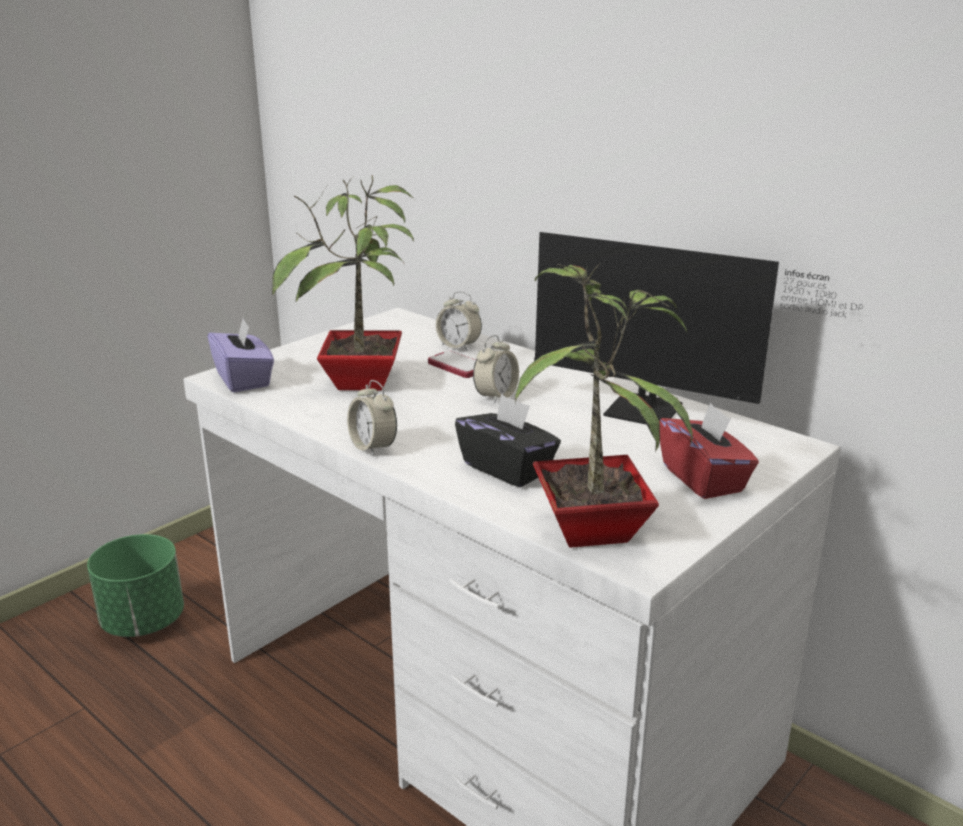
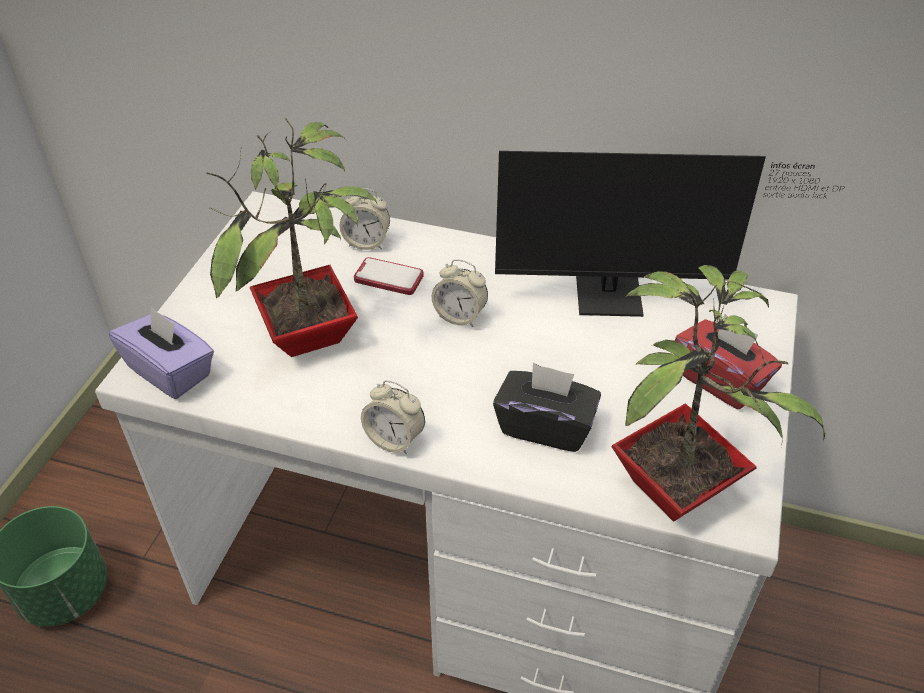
camera: 25 degrees left, 20 degrees up
alarm clock [473,335,519,404] -> alarm clock turned 105 degrees clockwise [432,260,488,327]

